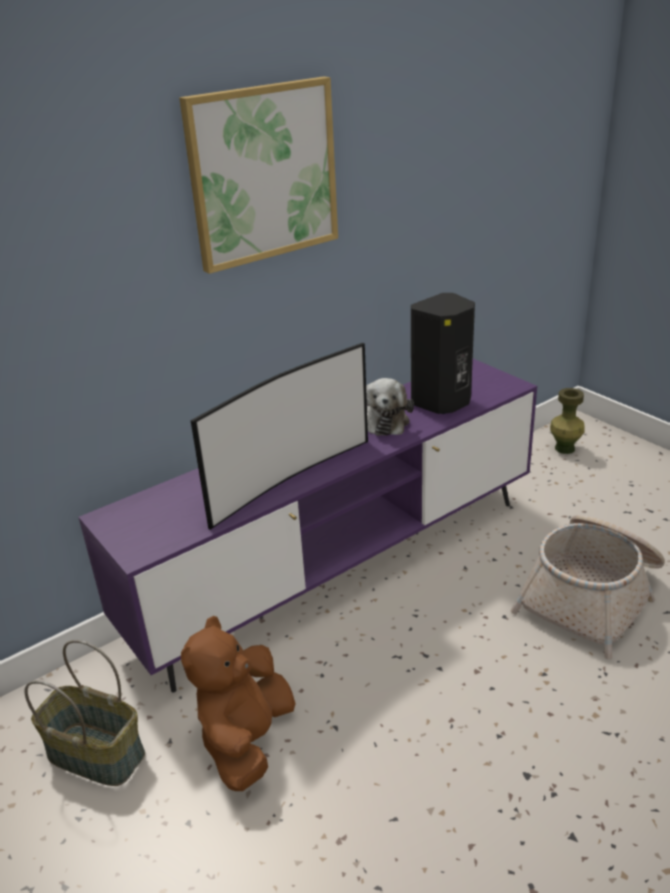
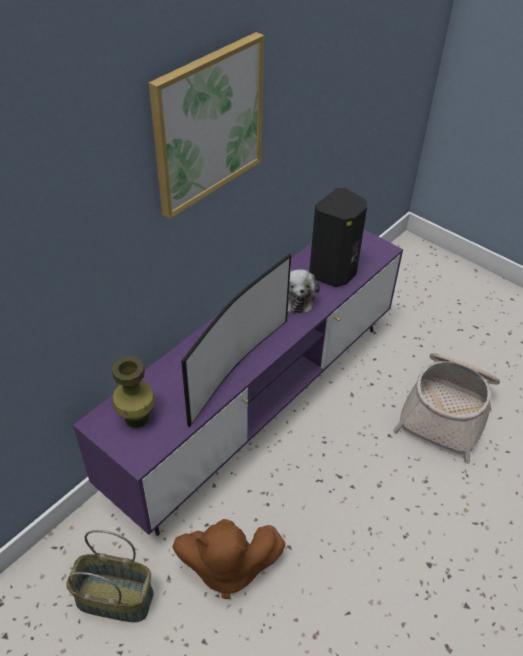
camera: 15 degrees left, 15 degrees up
brown plush toy [181,616,296,791] -> brown plush toy turned 90 degrees counterclockwise [172,519,286,599]
green vase [550,388,585,454] -> green vase moved to [112,357,155,428]

